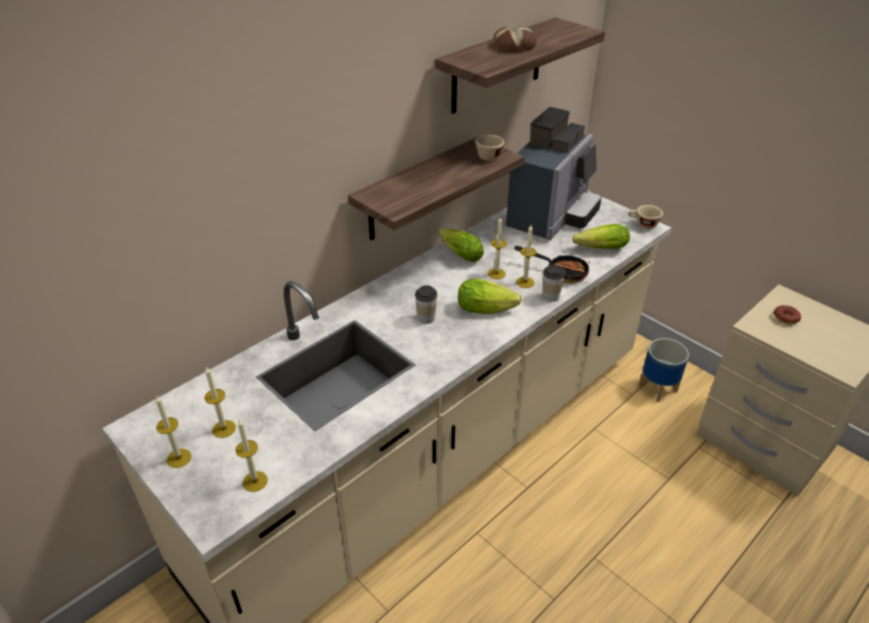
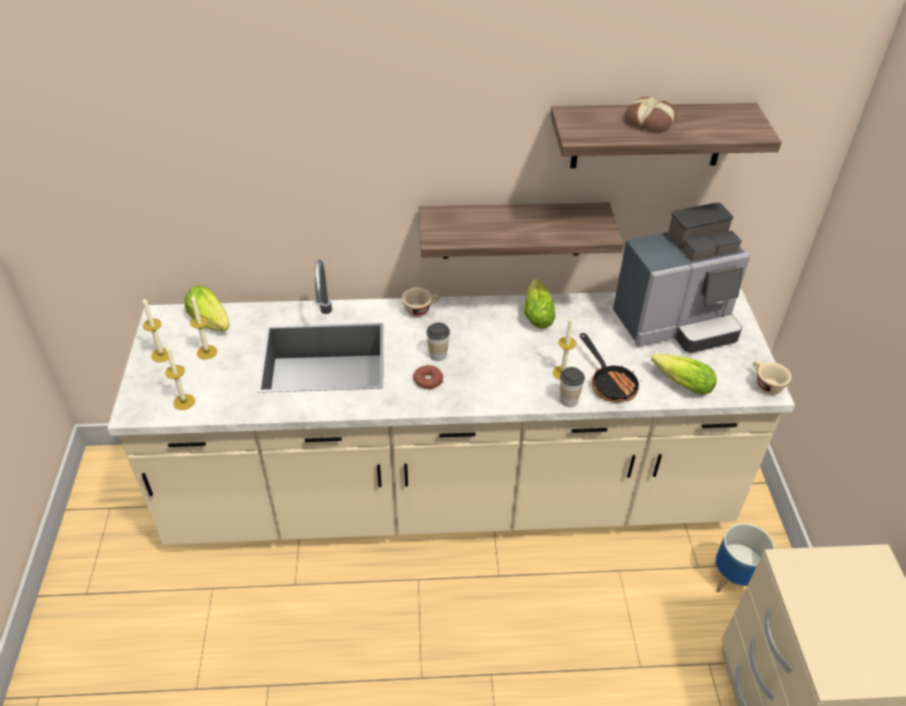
camera: 40 degrees right, 5 degrees up
lettuce [458,279,522,314] -> lettuce moved to [184,286,230,331]
beige cup [475,135,504,161] -> beige cup moved to [402,288,440,317]
candle [488,217,507,279] -> none
donut [773,305,801,324] -> donut moved to [413,365,443,390]

